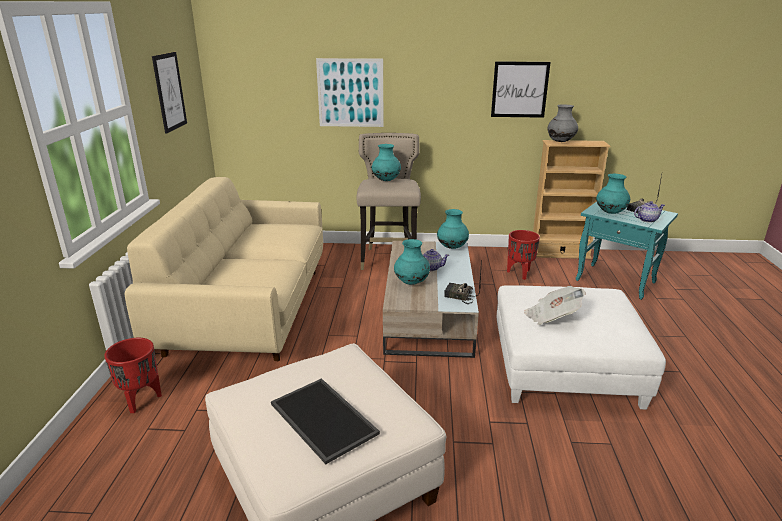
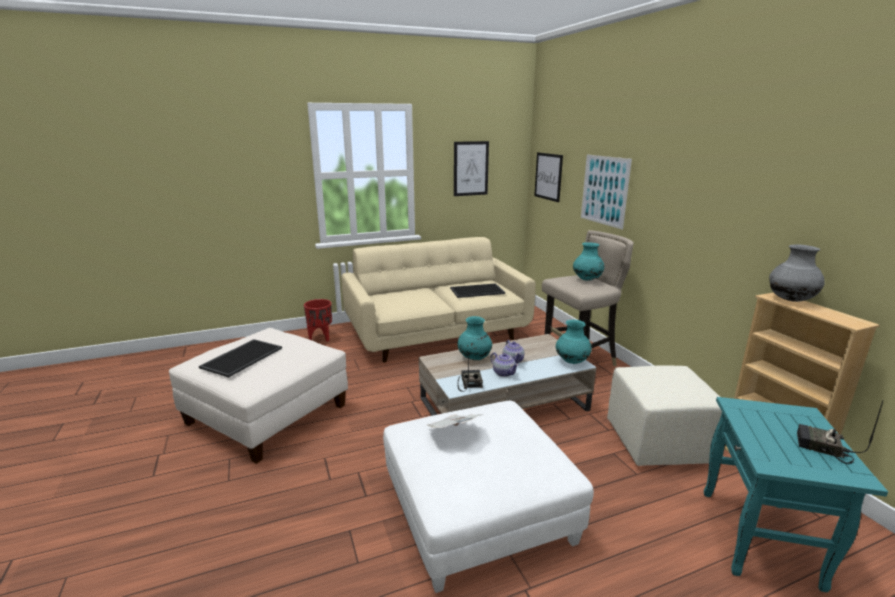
camera: 65 degrees right, 5 degrees down
picture [491,61,551,118] -> picture moved to [534,152,563,202]
red planter [507,230,540,280] -> beige ottoman [607,365,722,466]
turquoise vase [596,174,630,214] -> none
teapot [634,201,665,223] -> teapot moved to [491,352,519,377]
none -> tray [450,283,505,298]

